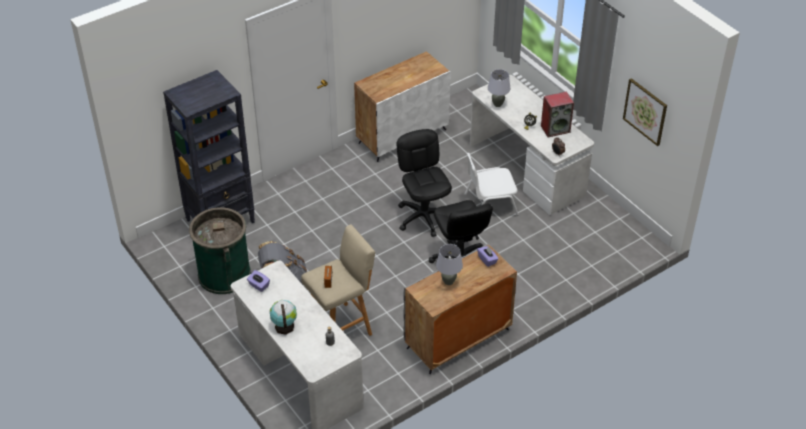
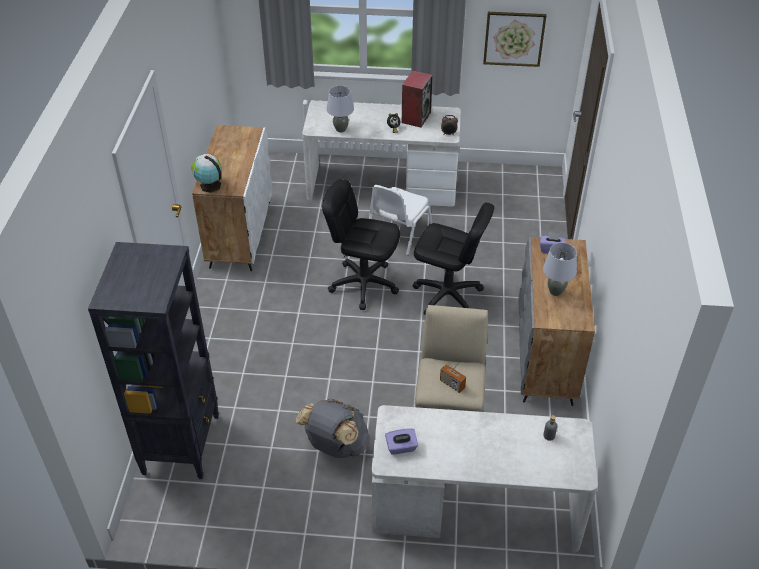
camera: 50 degrees left, 0 degrees up
green trash can [189,207,251,294] -> none
globe [270,300,297,335] -> globe moved to [191,154,222,193]

